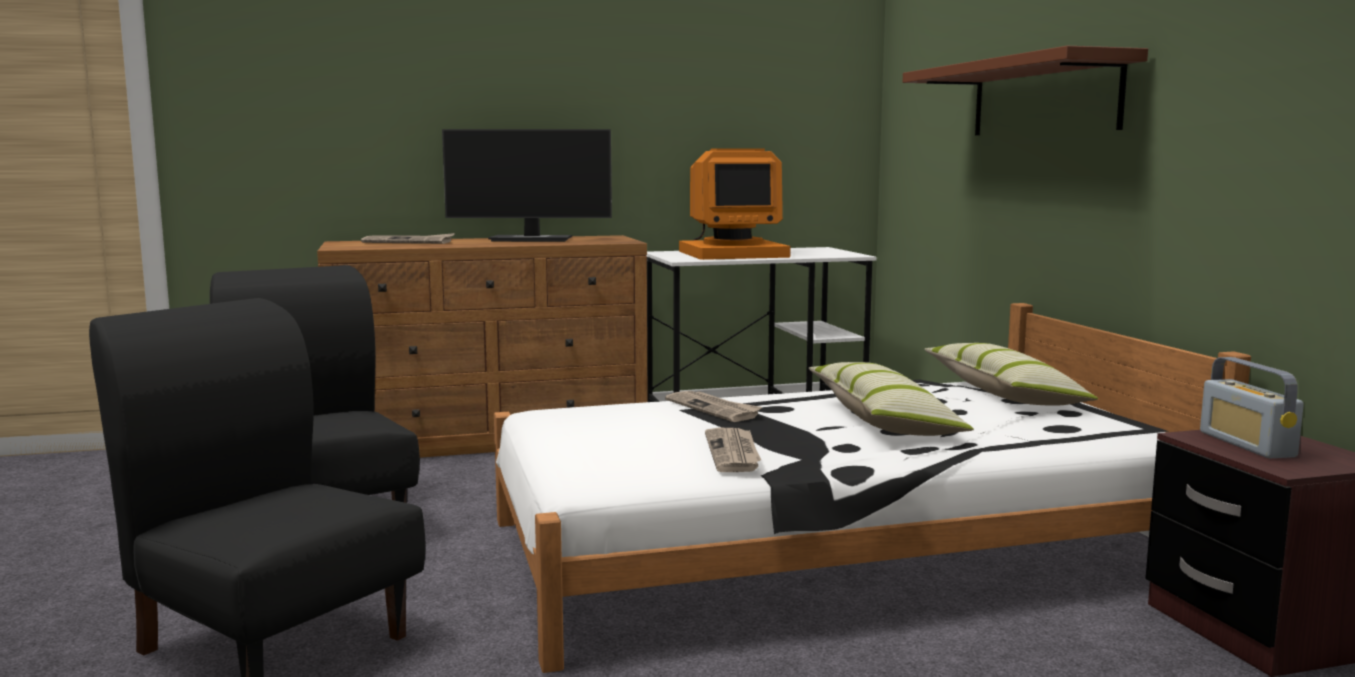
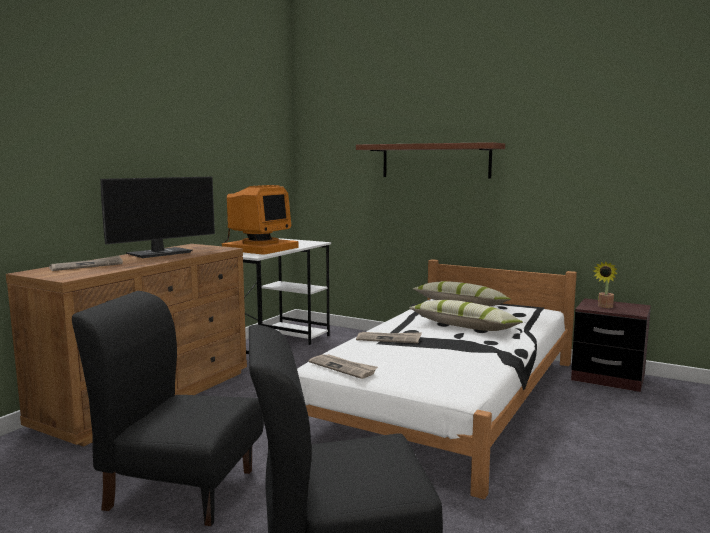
camera: 45 degrees left, 0 degrees up
newspaper [705,428,761,472] -> newspaper moved to [309,354,378,379]
radio [1200,357,1304,458] -> potted plant [594,261,618,308]

